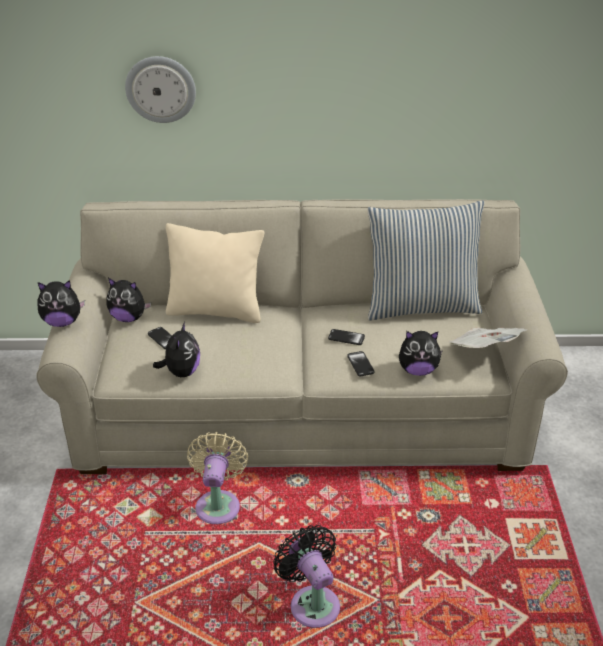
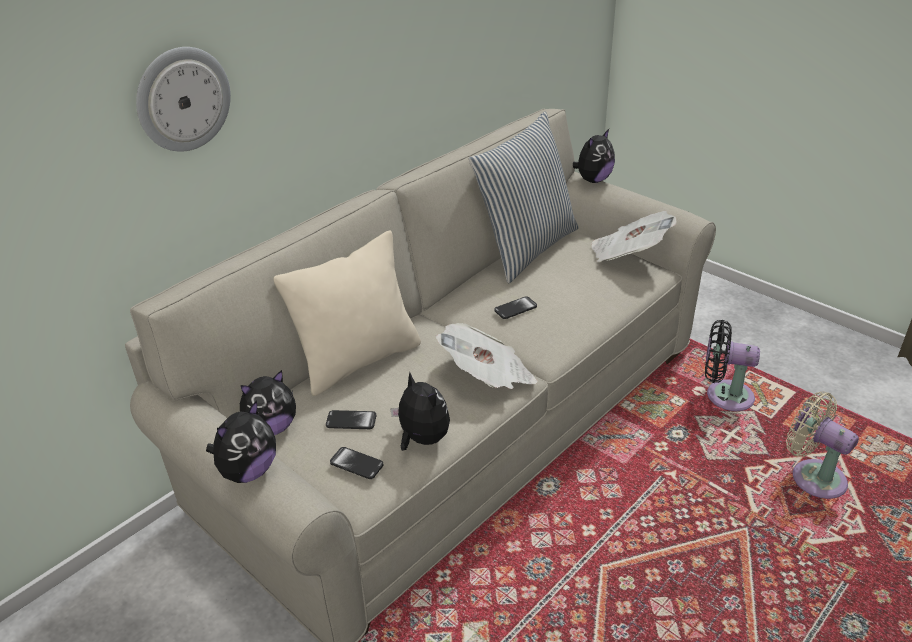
camera: 45 degrees left, 0 degrees up
beige fan [187,432,248,524] -> beige fan moved to [786,391,859,499]
black fan [273,525,340,628] -> black fan moved to [705,320,760,411]
phone [347,351,374,376] -> phone moved to [330,447,384,479]
plush toy [399,331,443,376] -> plush toy moved to [573,129,615,183]
none -> newspaper [436,323,537,389]

